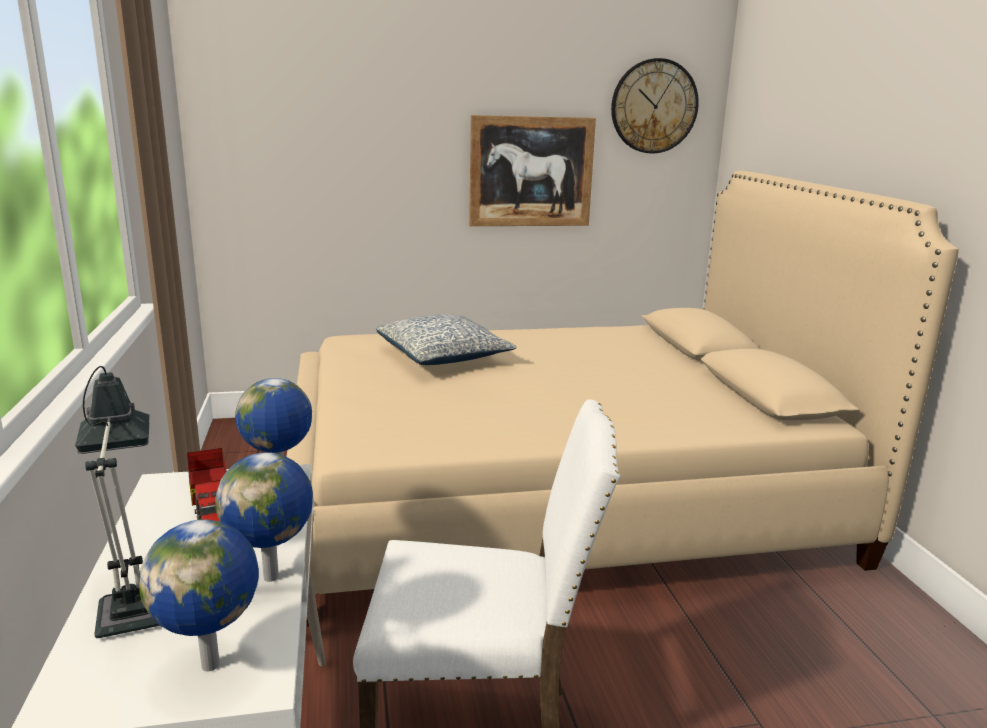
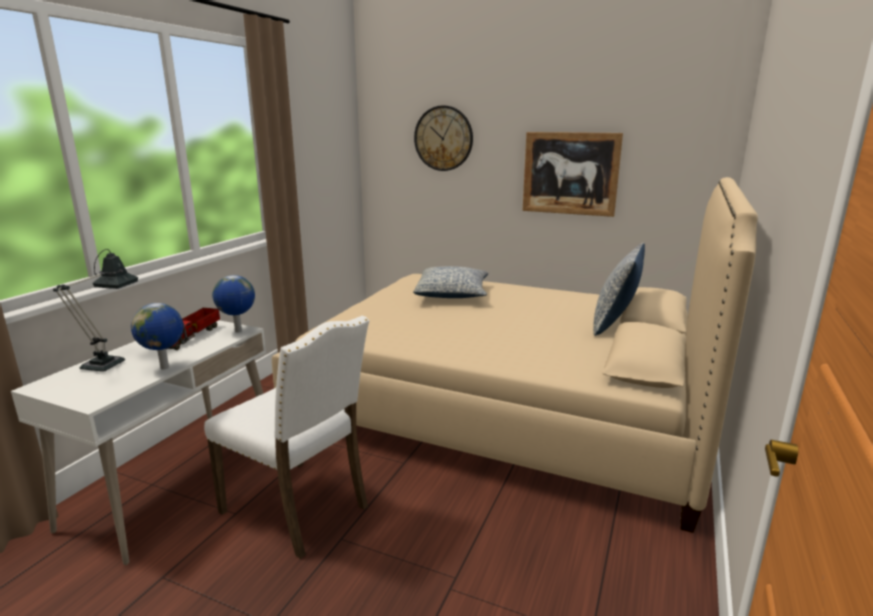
camera: 35 degrees right, 0 degrees up
globe [139,520,259,671] -> none
wall clock [611,58,699,154] -> wall clock moved to [414,105,473,171]
none -> pillow [593,243,645,336]

